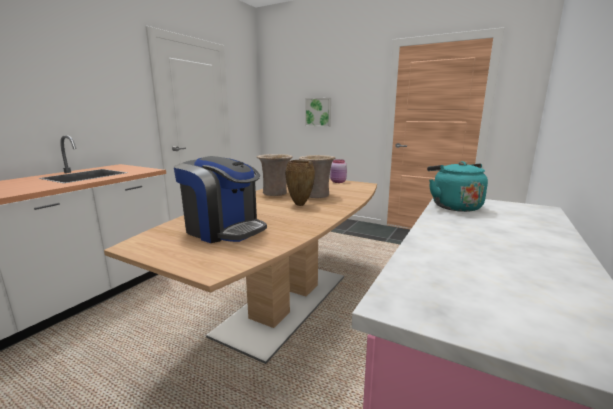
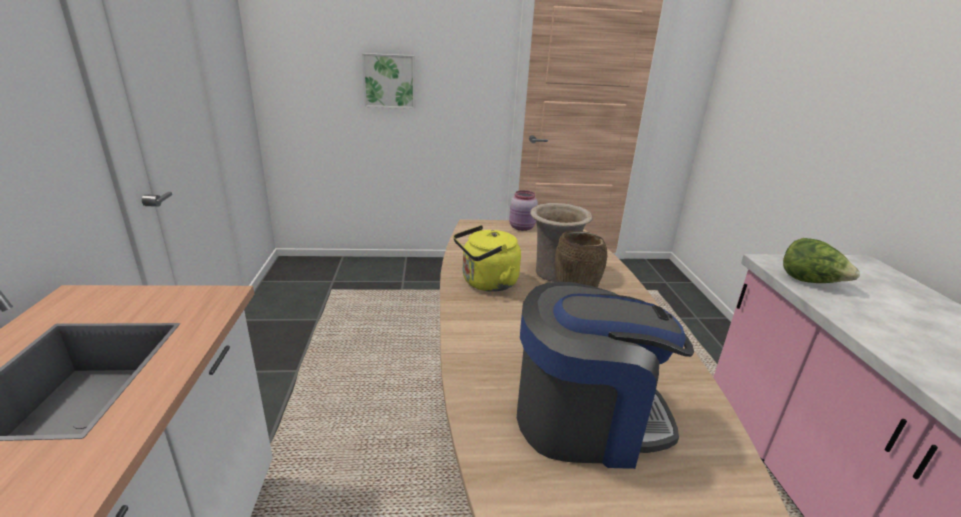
camera: 35 degrees left, 10 degrees up
beige vase [257,154,293,196] -> yellow kettle [453,225,521,292]
turquoise kettle [427,161,488,212] -> lettuce [783,238,860,283]

